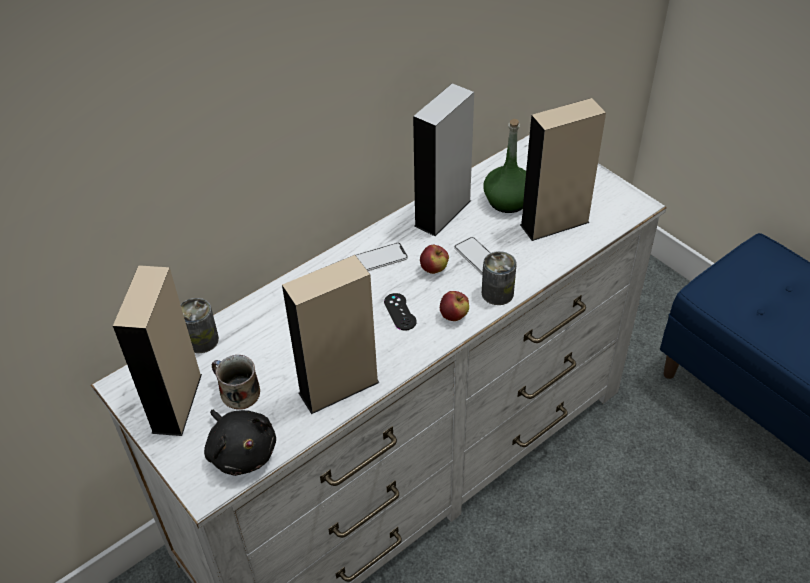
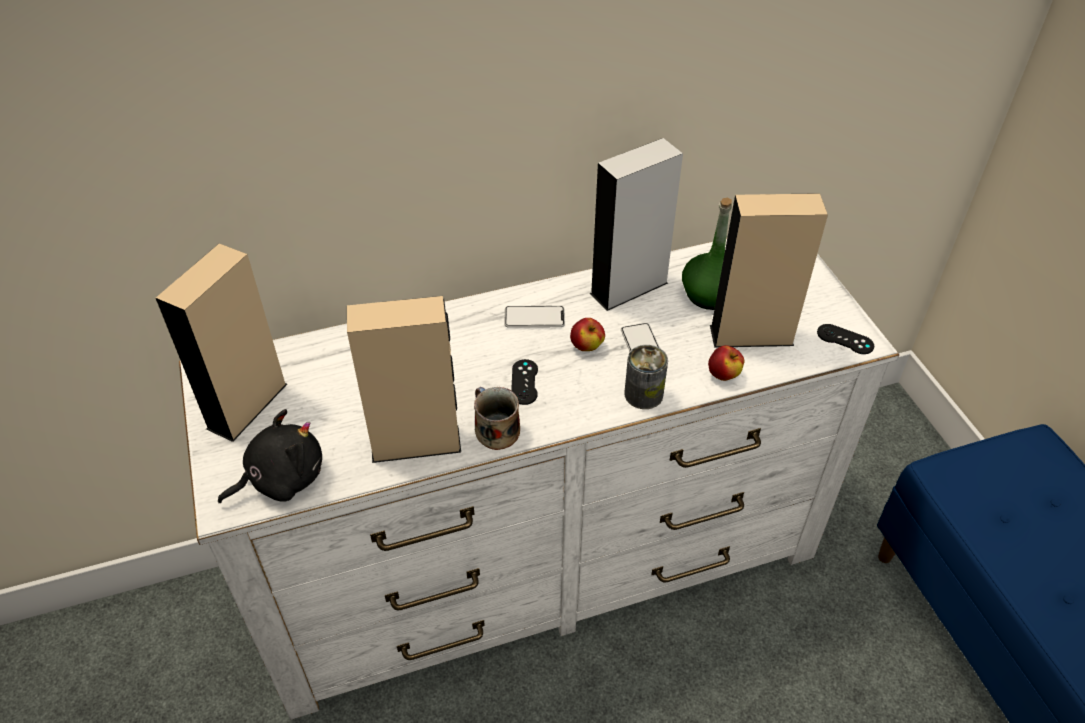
camera: 20 degrees right, 0 degrees up
can [180,298,219,353] -> none
black plush toy [204,410,276,476] -> black plush toy turned 105 degrees counterclockwise [218,409,322,503]
mug [212,355,260,410] -> mug moved to [474,387,520,450]
apple [440,291,469,321] -> apple moved to [708,345,745,381]
none -> black game controller [817,324,874,354]

